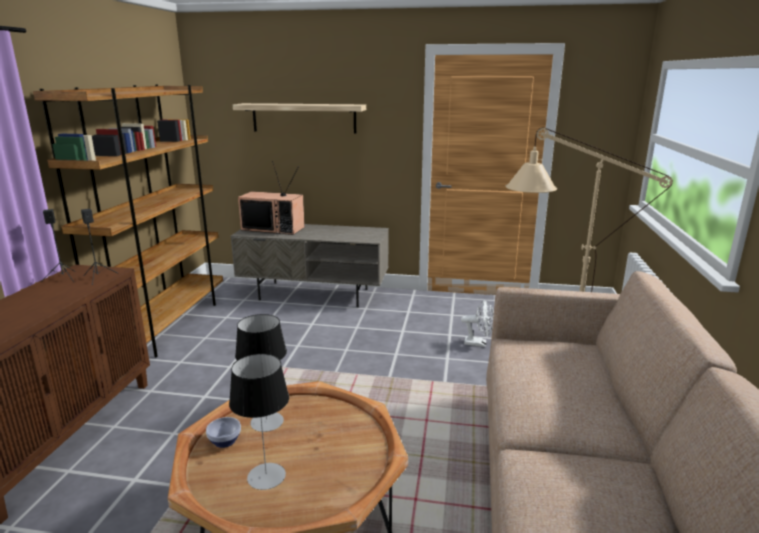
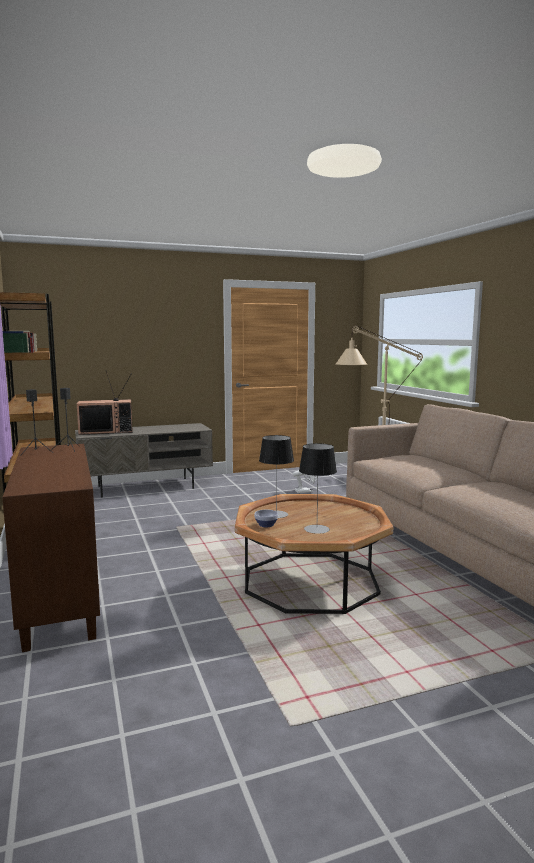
camera: 30 degrees left, 10 degrees down
shelf [233,103,366,133] -> none

